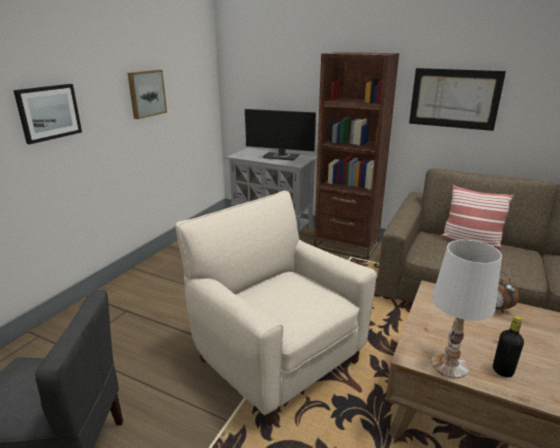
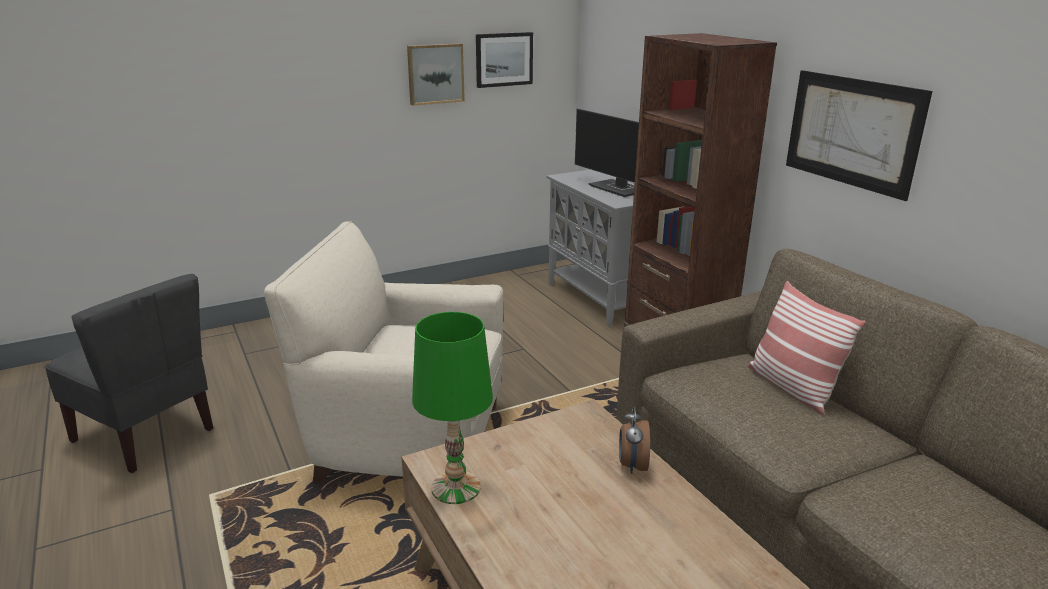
camera: 35 degrees right, 0 degrees up
picture [13,84,82,144] -> picture moved to [476,32,533,88]
beige armchair [176,191,377,426] -> beige armchair turned 75 degrees counterclockwise [264,221,503,483]
white table lamp [431,240,502,378] -> green table lamp [412,312,493,504]
black bottle [493,315,524,377] -> none

